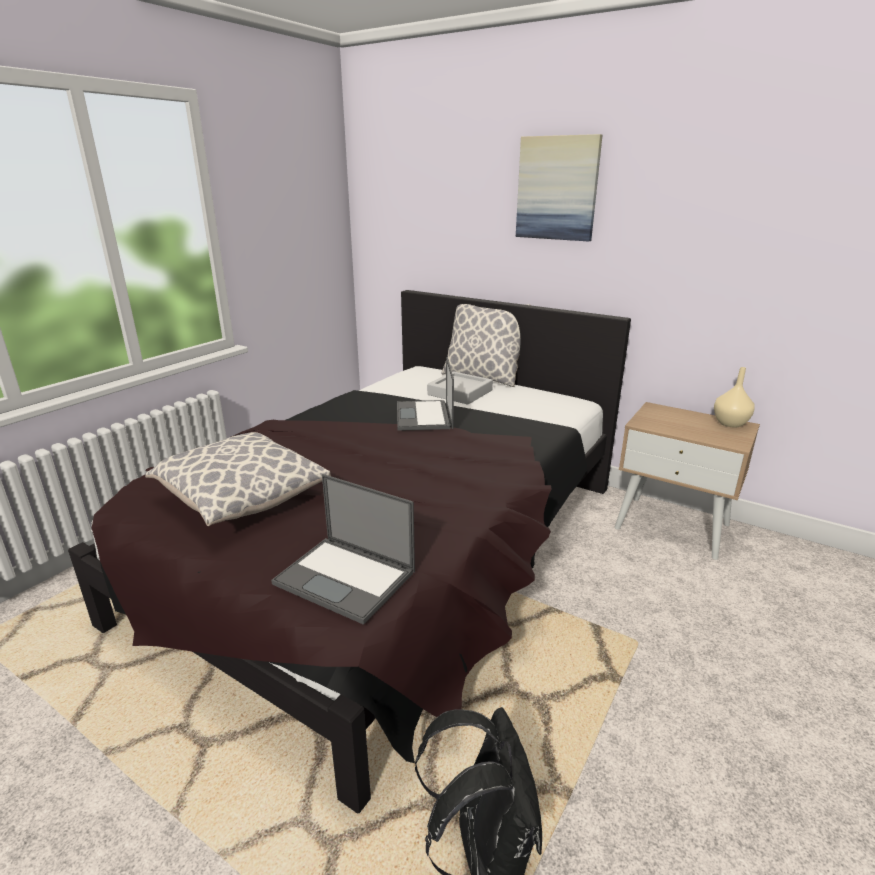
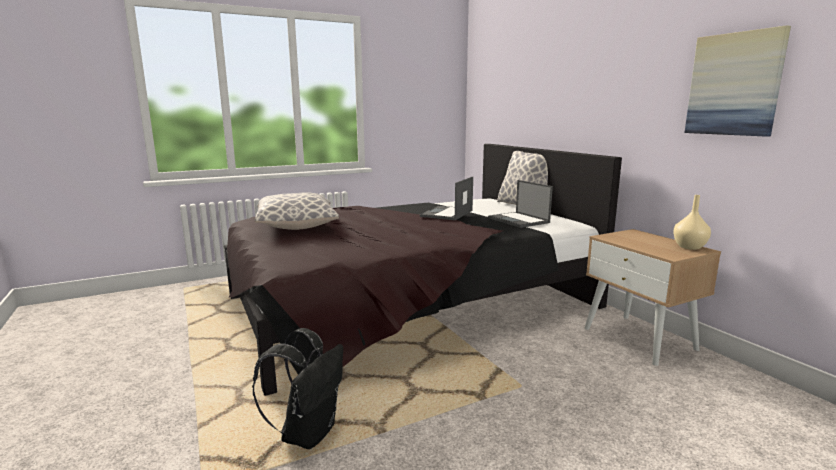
camera: 30 degrees right, 10 degrees down
laptop [271,474,415,625] -> laptop moved to [488,180,553,228]
grey tray [427,371,493,405] -> none
picture [516,134,602,242] -> picture moved to [684,25,791,137]

